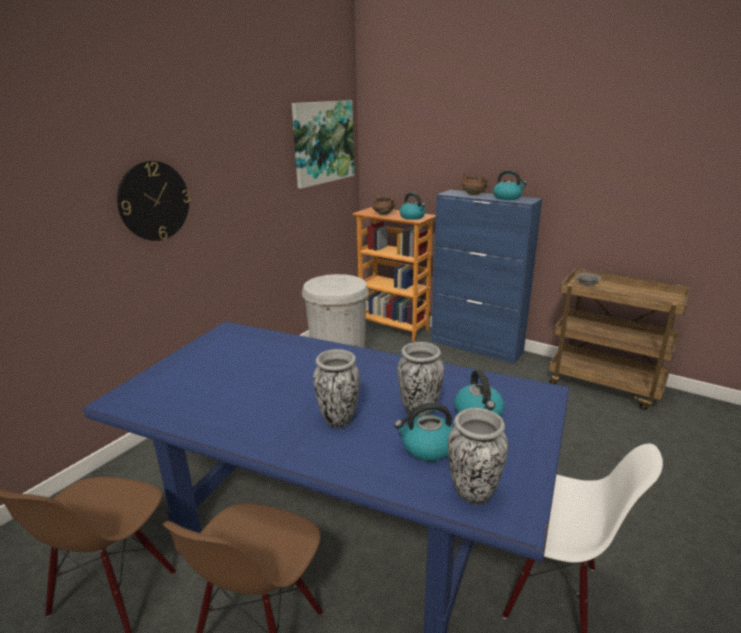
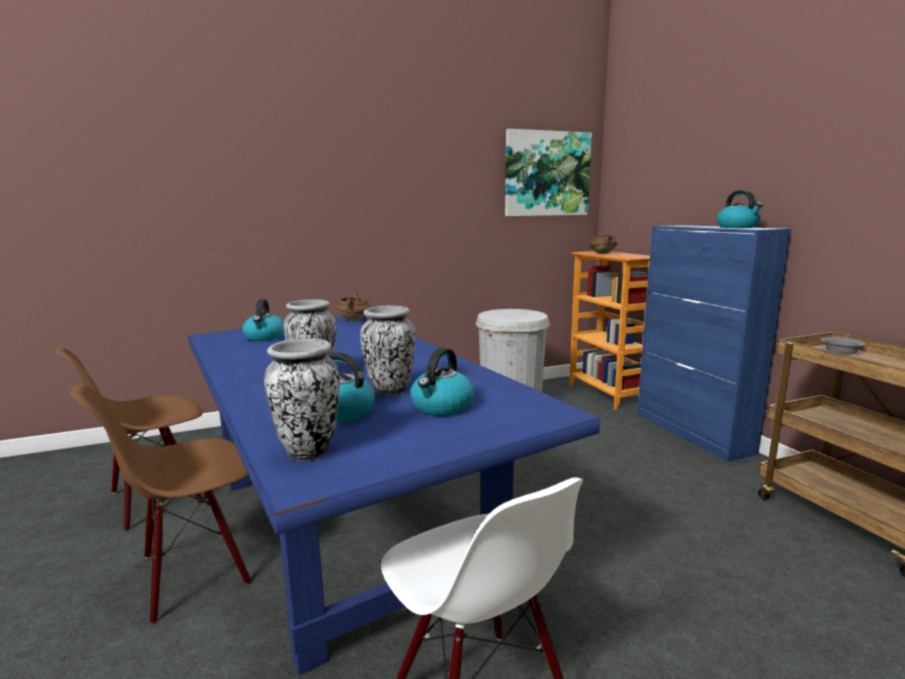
camera: 35 degrees right, 10 degrees down
wall clock [117,161,190,241] -> none
kettle [400,192,426,220] -> kettle moved to [242,299,284,341]
brown cooking pot [462,173,488,195] -> brown cooking pot moved to [336,293,371,321]

